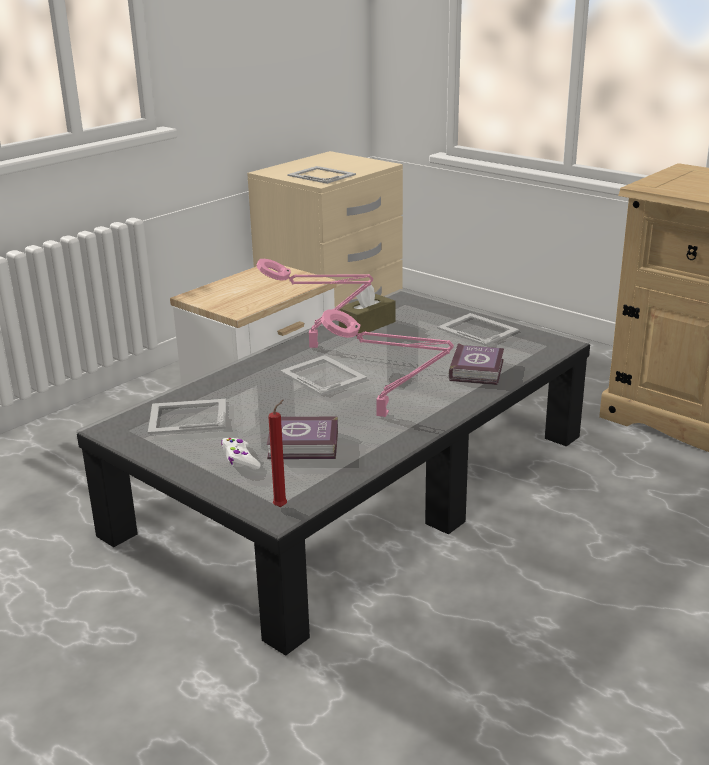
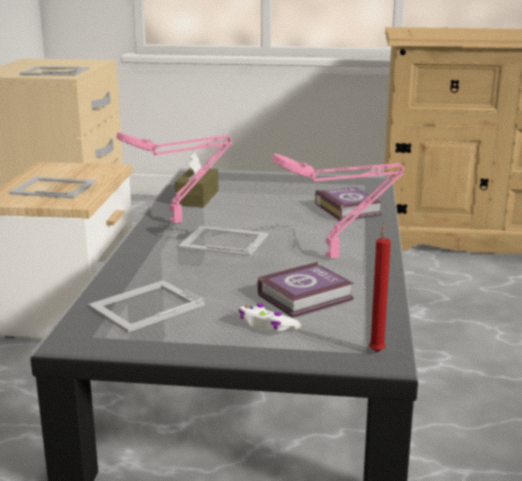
camera: 35 degrees left, 5 degrees down
picture frame [437,313,519,346] -> picture frame moved to [9,177,96,198]

